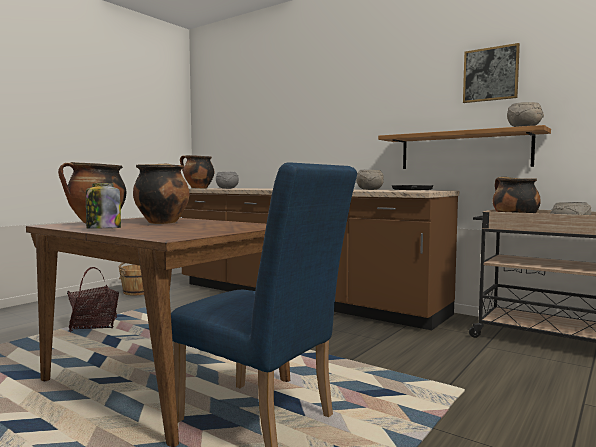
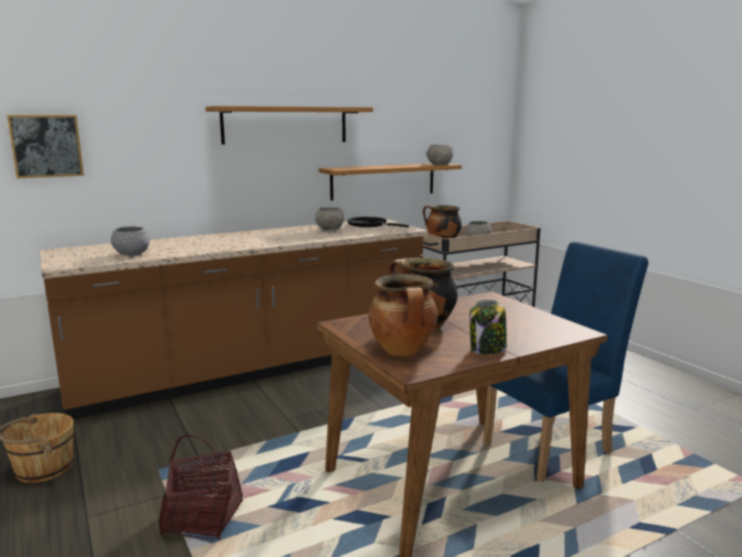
camera: 65 degrees left, 10 degrees up
cooking pot [180,155,214,188] -> none
picture [463,43,520,103] -> picture moved to [7,115,84,178]
none -> shelf [205,106,373,145]

